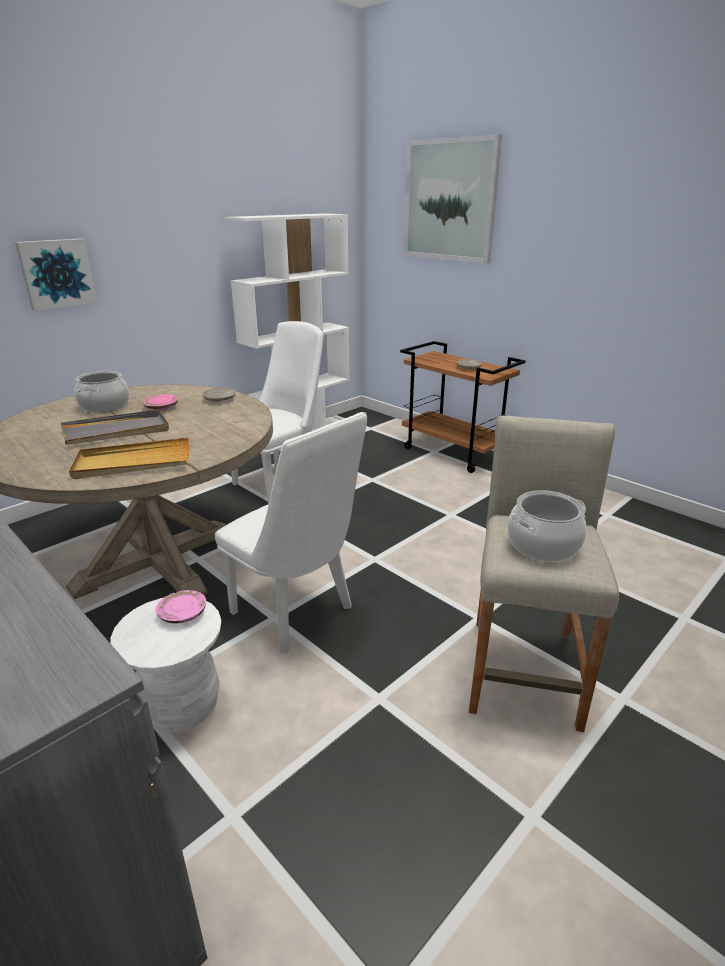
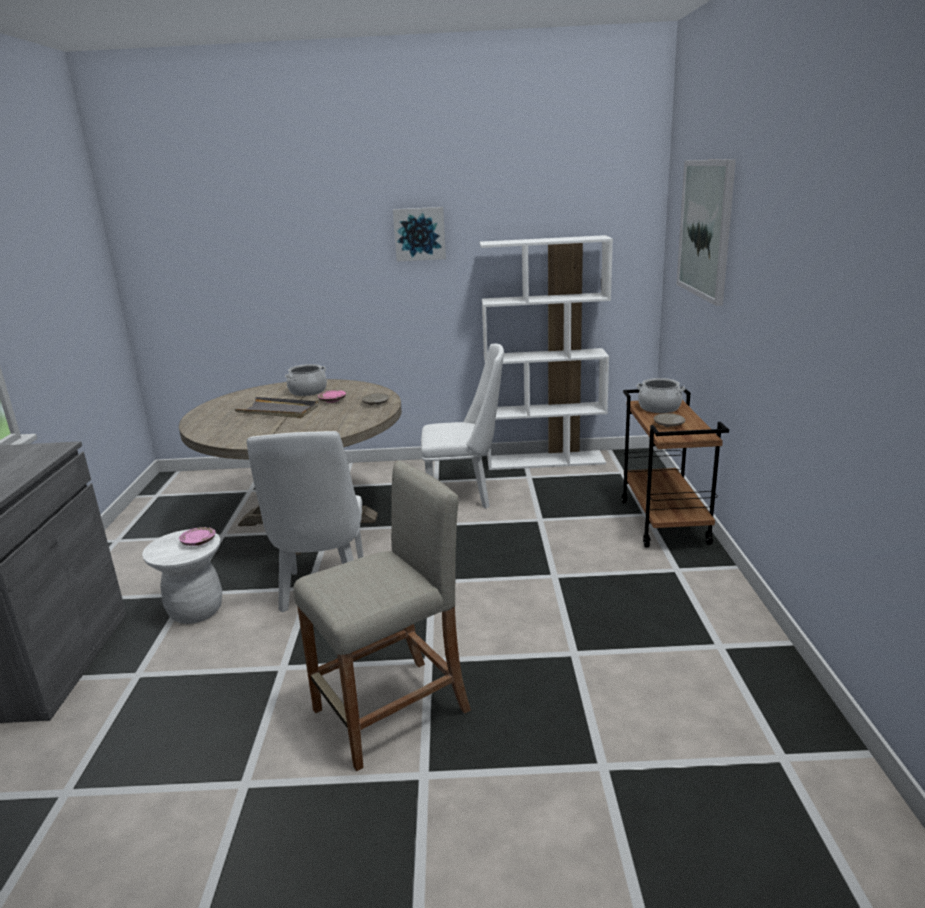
camera: 45 degrees right, 5 degrees down
picture [15,239,98,311] -> picture moved to [393,207,446,262]
beige tray [69,438,189,479] -> none
cooking pot [507,490,587,562] -> cooking pot moved to [636,378,685,413]

